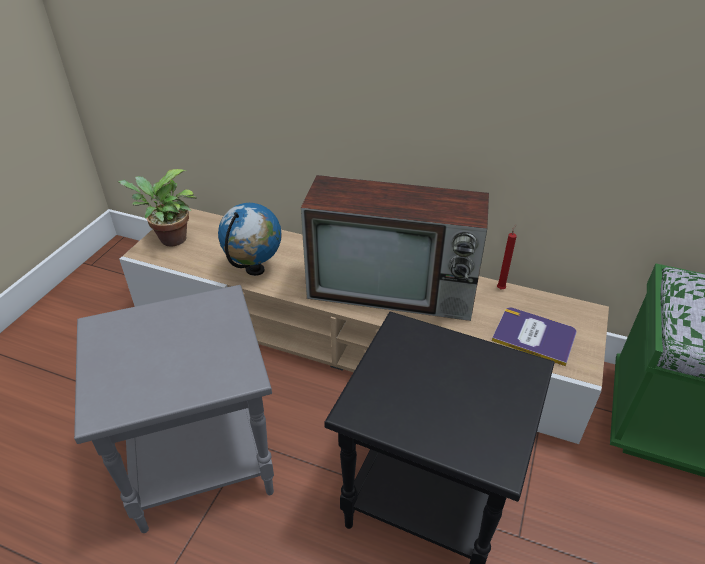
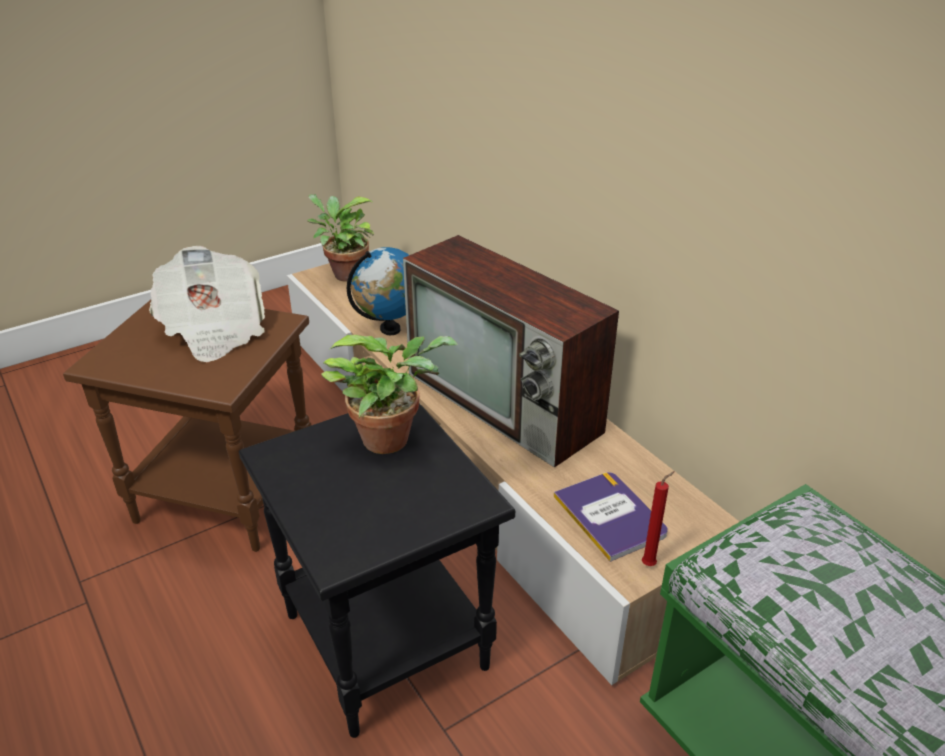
camera: 35 degrees right, 5 degrees down
grey side table [74,285,274,533] -> brown side table [63,300,311,552]
red candle [497,225,517,289] -> red candle moved to [642,471,675,566]
none -> newspaper [149,246,265,362]
none -> potted plant [321,335,458,454]

